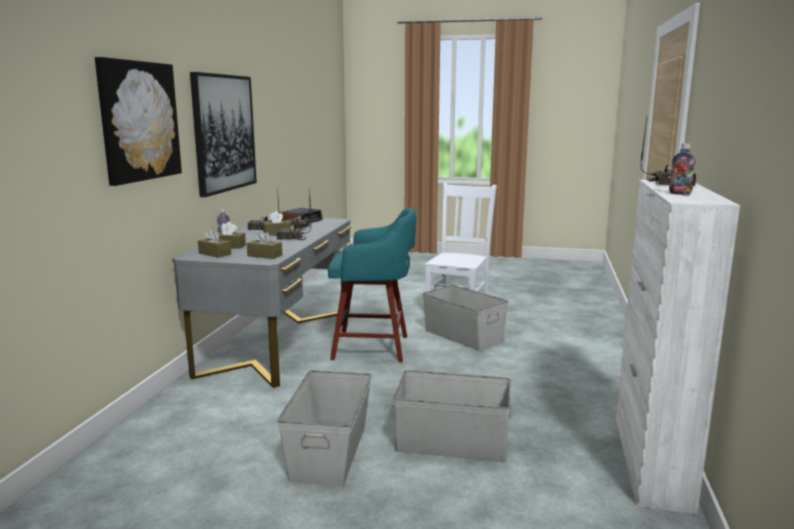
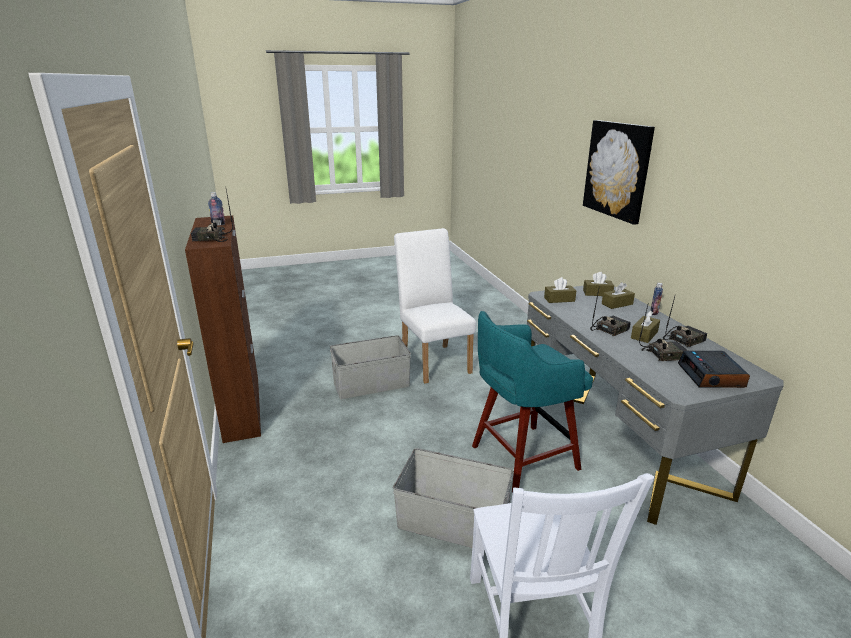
camera: 150 degrees right, 10 degrees up
picture [190,72,257,197] -> none
grey storage box [277,370,372,486] -> white chair [394,228,476,383]
white cabinet [616,180,740,514] -> brown cabinet [185,216,261,443]

